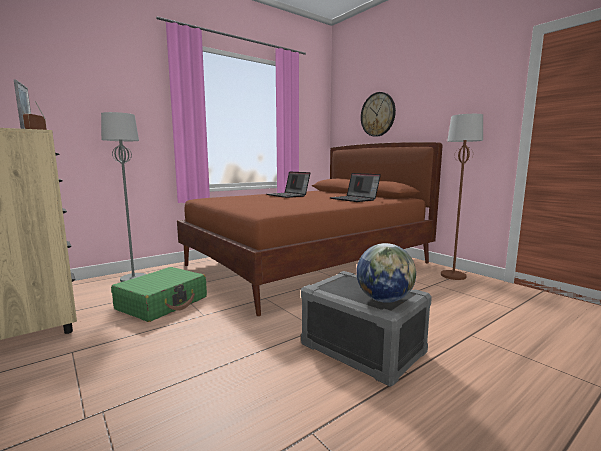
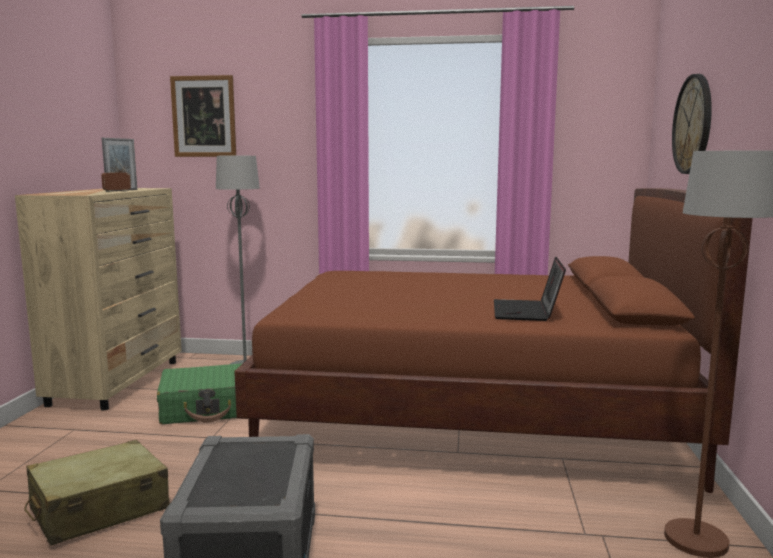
camera: 45 degrees right, 0 degrees up
laptop [267,171,310,198] -> none
globe [356,243,416,303] -> none
none -> beige suitcase [24,440,170,546]
none -> picture [170,75,236,157]

